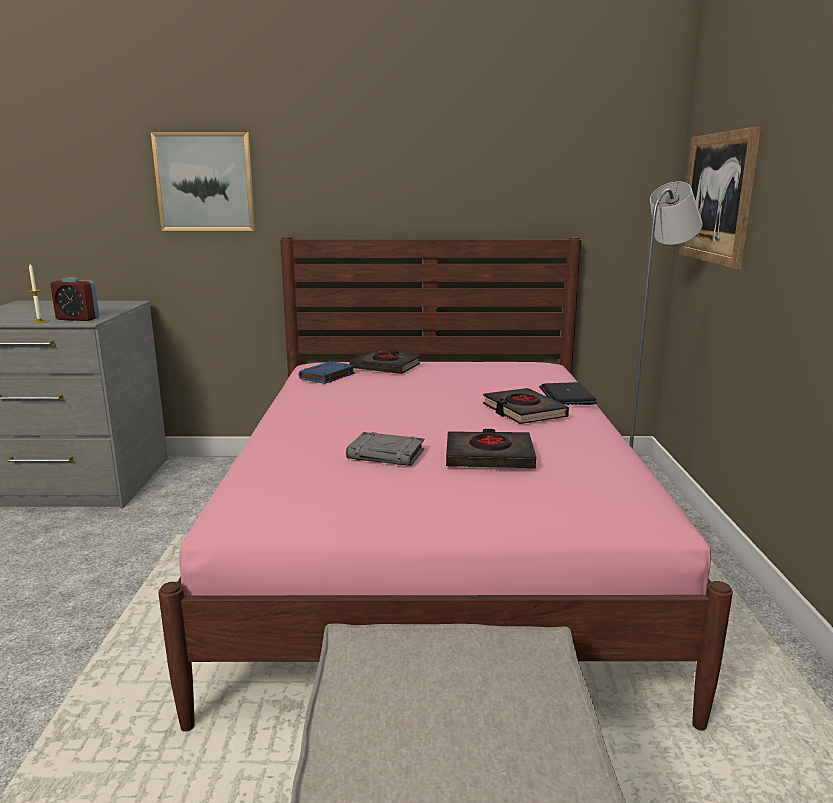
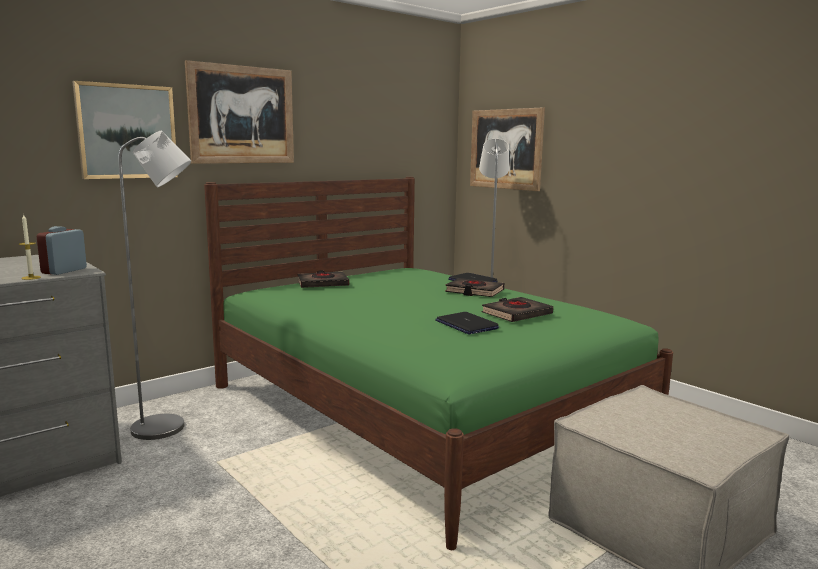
camera: 40 degrees left, 5 degrees down
alarm clock [51,277,99,321] -> alarm clock turned 135 degrees clockwise [37,226,87,275]
pink bed [158,237,733,732] -> green bed [204,177,673,550]
blue book [299,361,355,384] -> none
grey book [346,432,424,466] -> laptop [435,312,499,334]
none -> grey floor lamp [119,131,191,440]
none -> picture [185,60,294,164]

